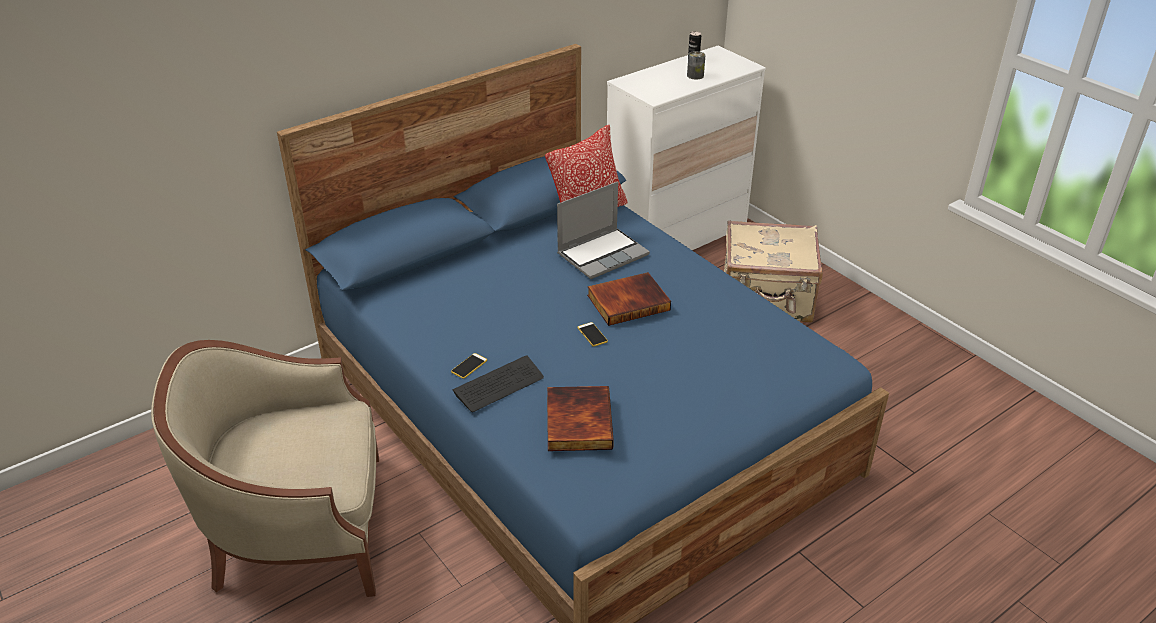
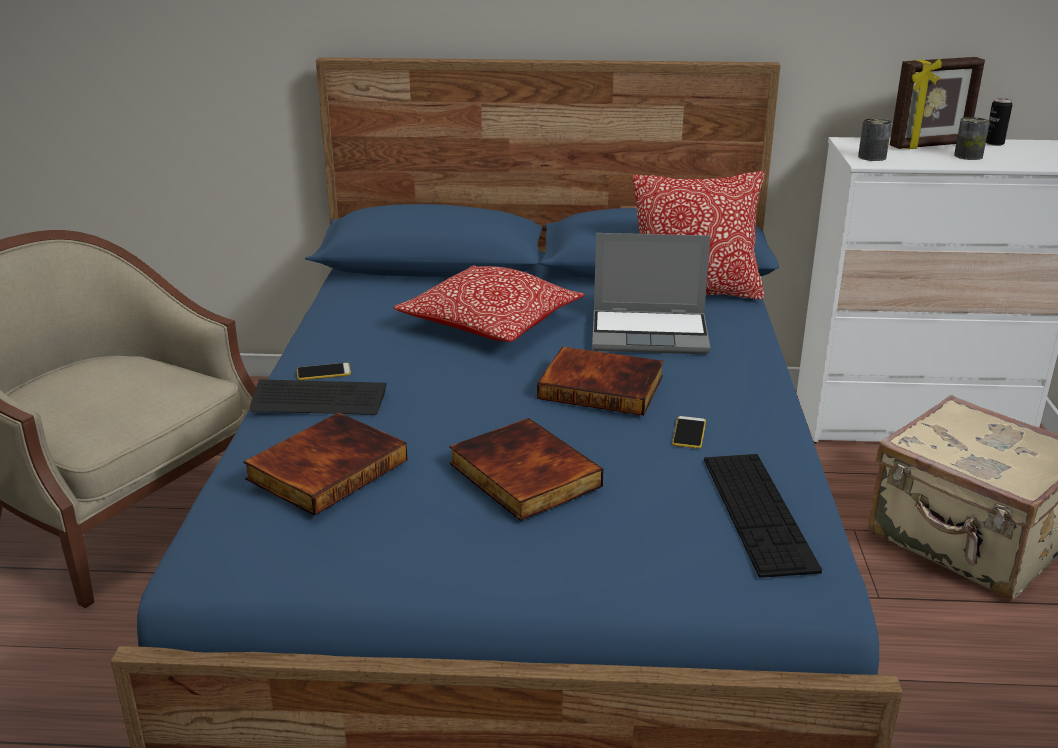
camera: 40 degrees right, 10 degrees down
phone [577,322,608,347] -> phone moved to [672,416,706,449]
none -> pillow [393,265,585,342]
none -> book [450,418,604,521]
none -> keyboard [704,454,822,578]
none -> can [858,118,892,161]
none -> picture frame [890,57,985,149]

